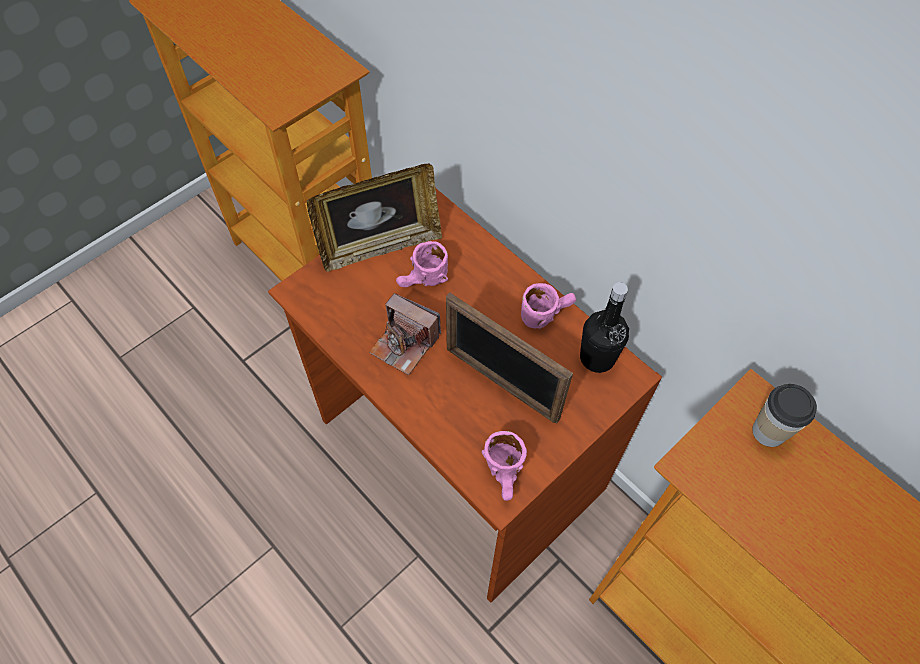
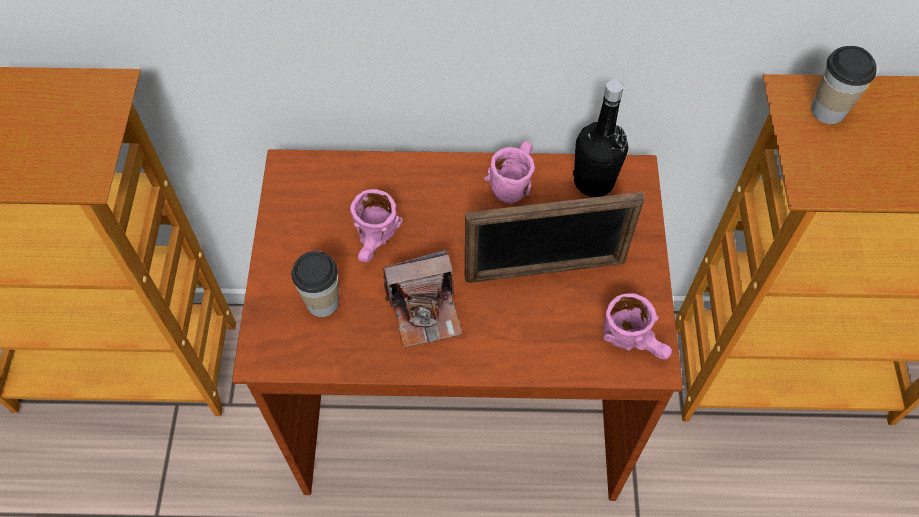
camera: 45 degrees left, 0 degrees up
picture frame [307,164,442,272] -> none
none -> cup [291,251,339,317]

